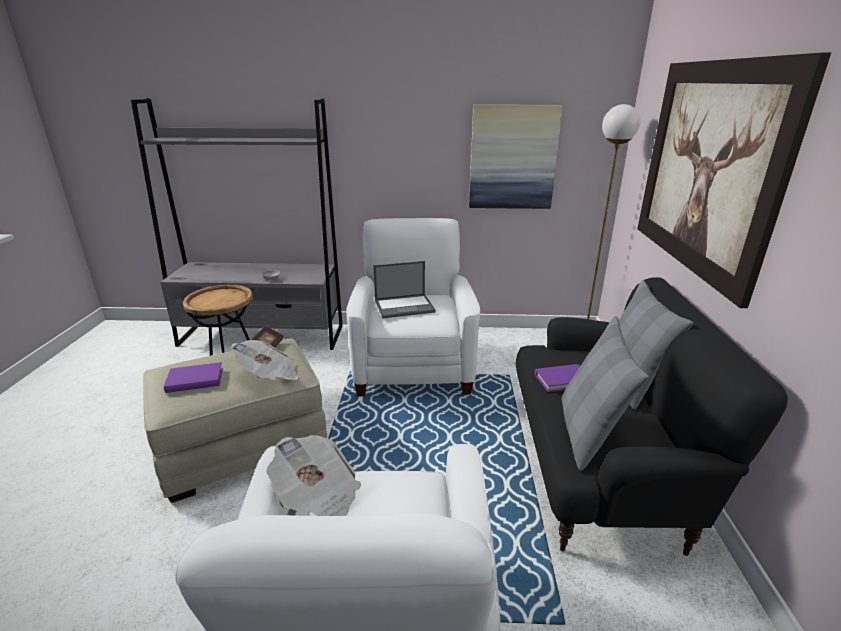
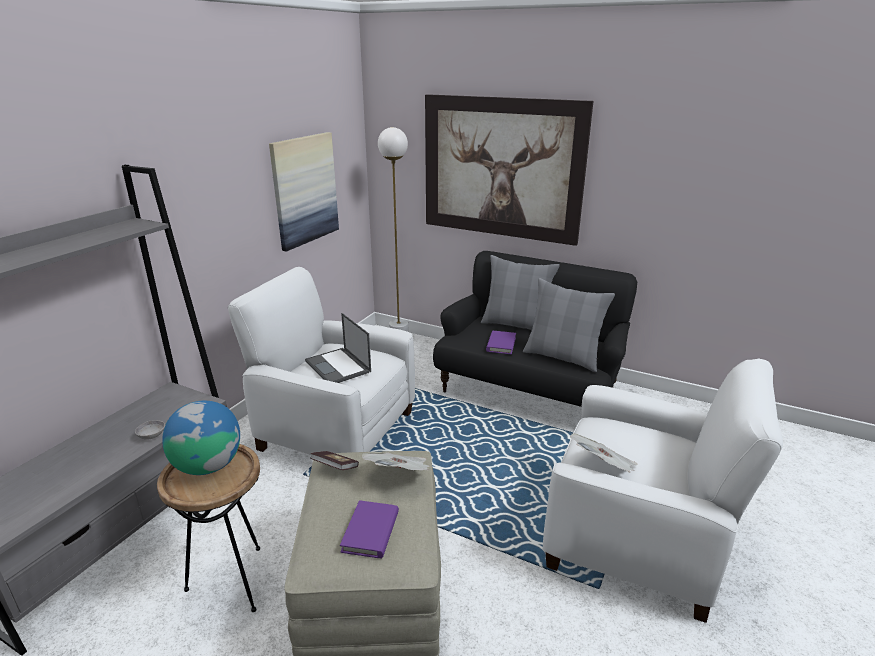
camera: 65 degrees left, 0 degrees up
laptop [373,261,435,318] -> laptop turned 135 degrees clockwise [305,313,371,383]
none -> globe [162,401,240,475]

